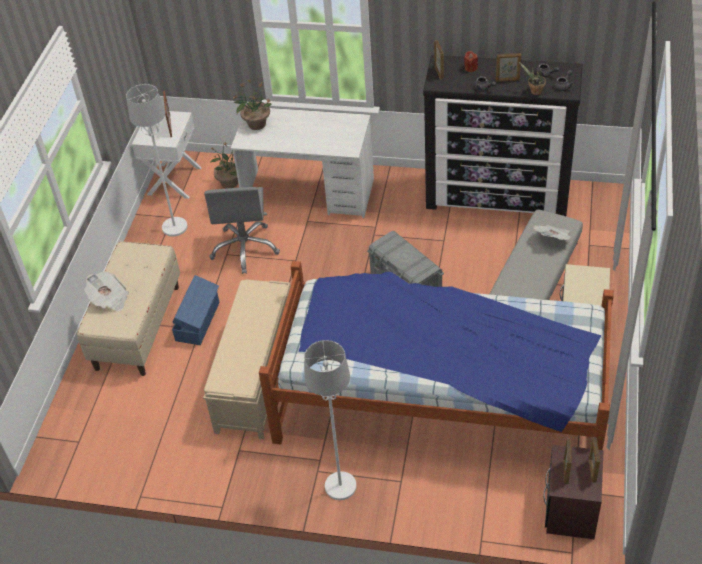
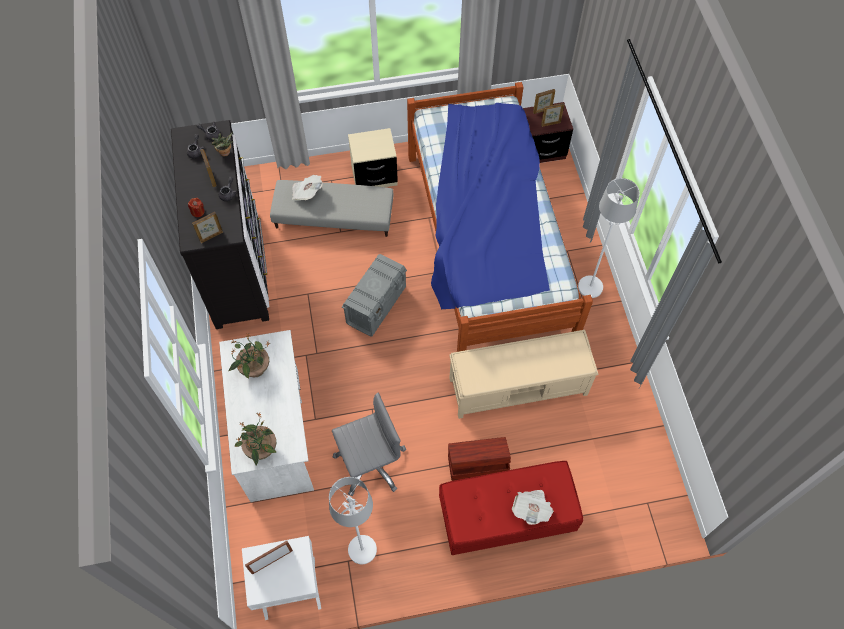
camera: 115 degrees left, 15 degrees up
beige bench [77,242,180,376] -> red bench [439,461,583,555]
blue storage box [172,275,219,345] -> brown storage box [448,437,511,481]
potted plant [210,142,238,189] -> potted plant moved to [228,334,270,379]

